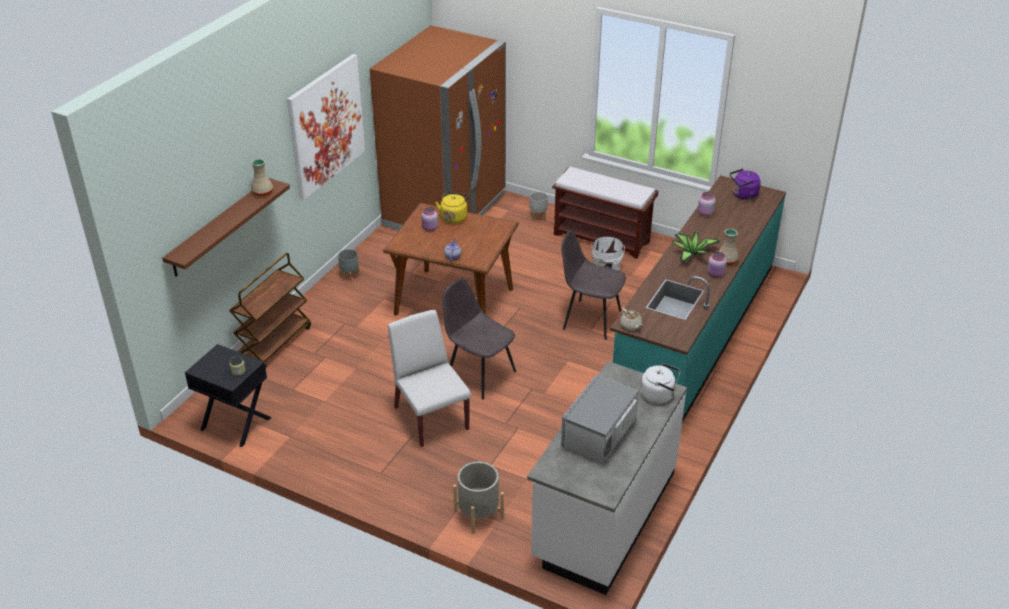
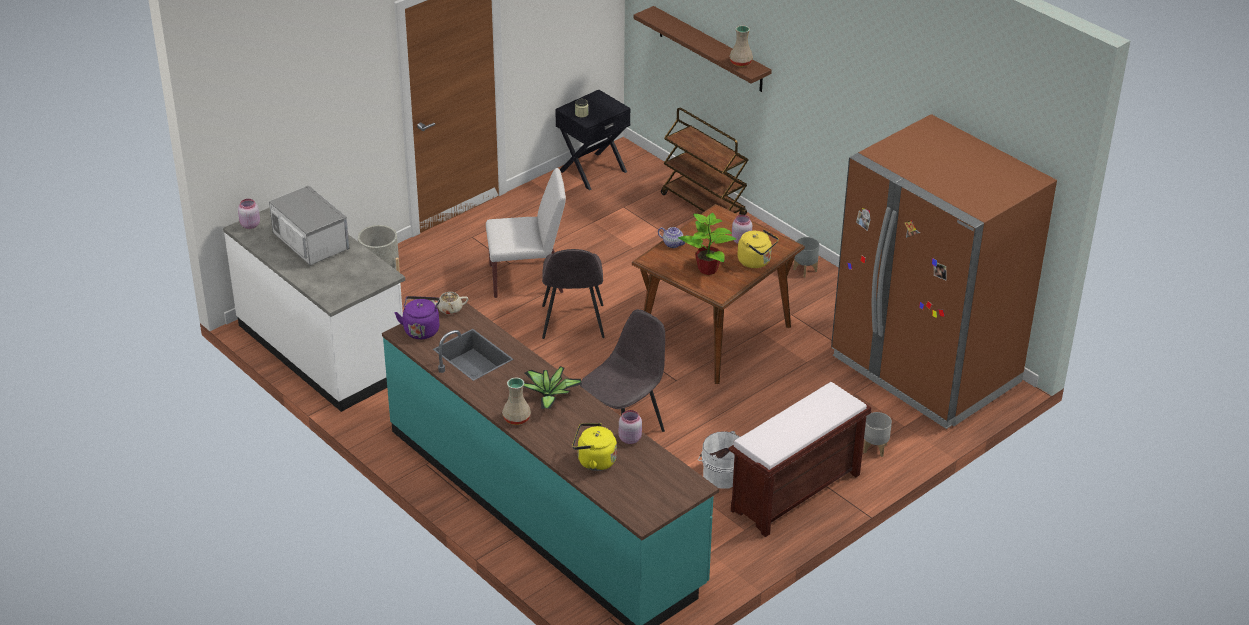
camera: 110 degrees right, 0 degrees up
picture [287,54,366,200] -> none
grey chair [443,278,516,400] -> grey chair turned 120 degrees clockwise [542,249,605,339]
white kettle [641,363,680,404] -> none
pink jar [708,252,727,278] -> pink jar moved to [238,199,260,229]
purple kettle [730,168,761,200] -> purple kettle moved to [395,296,440,339]
none -> yellow kettle [572,423,617,471]
none -> potted plant [678,213,736,275]

